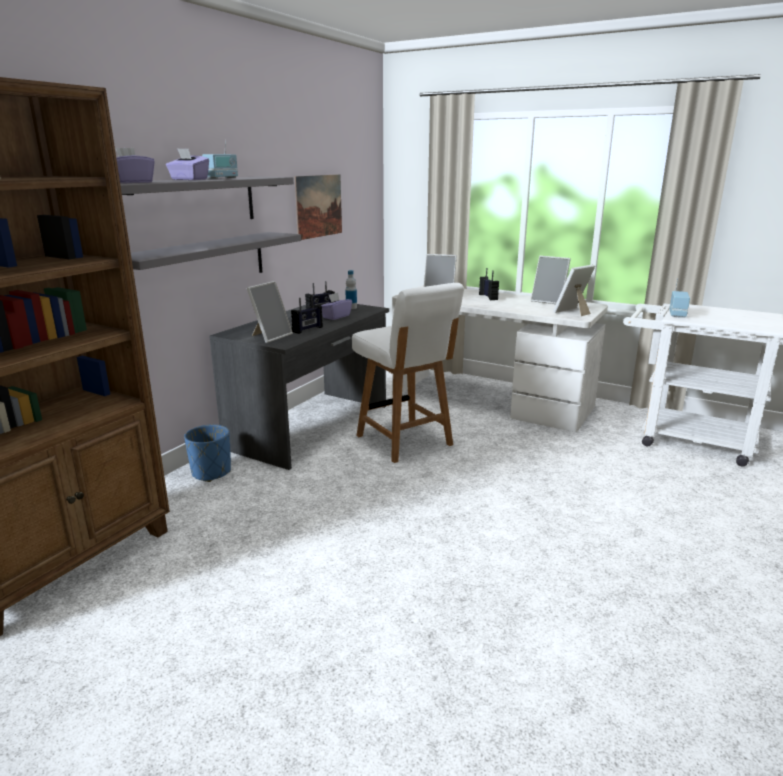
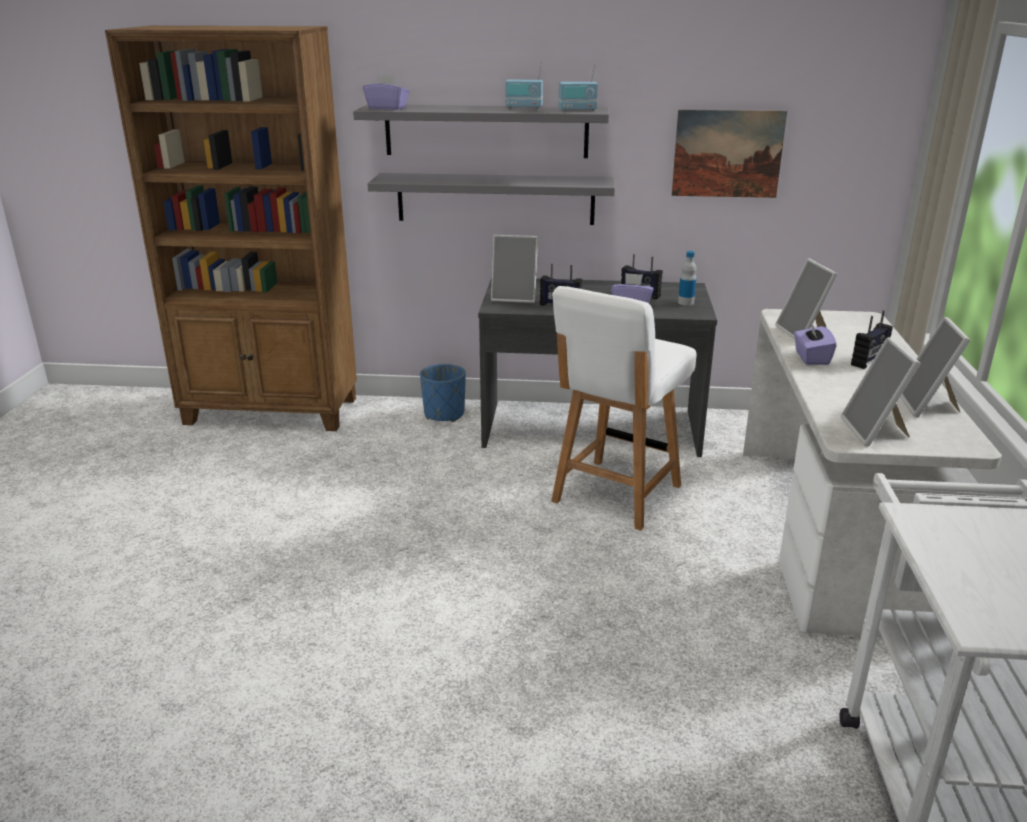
camera: 65 degrees right, 5 degrees up
purple tissue box [166,148,209,180] -> purple tissue box moved to [794,321,837,365]
picture frame [553,265,595,316] -> picture frame turned 120 degrees counterclockwise [841,337,921,446]
radio [669,278,690,318] -> radio moved to [559,64,598,111]

